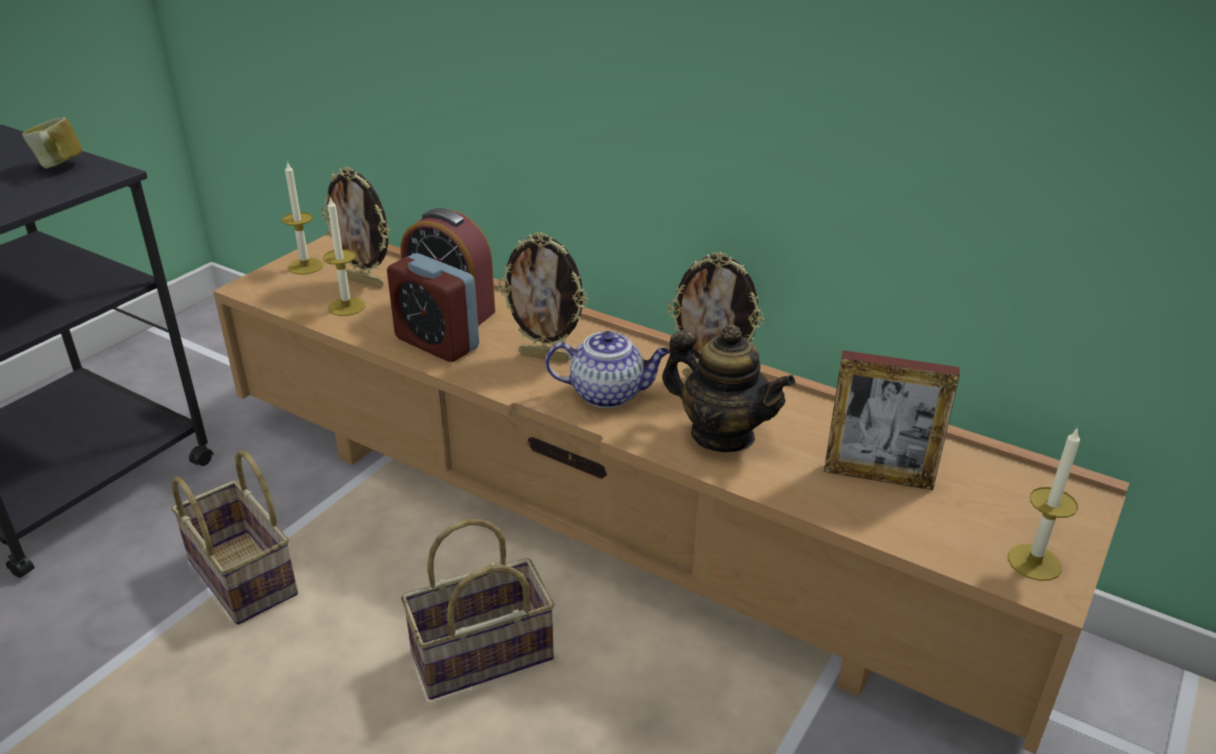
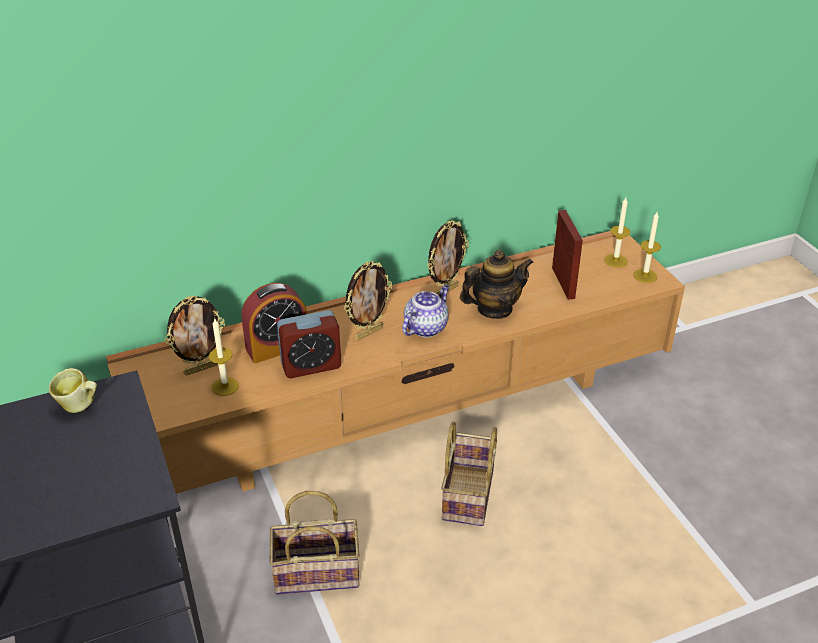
camera: 55 degrees left, 5 degrees up
candle [282,161,323,275] -> candle moved to [604,197,631,268]
picture frame [824,350,960,490] -> picture frame turned 60 degrees counterclockwise [552,210,583,300]

